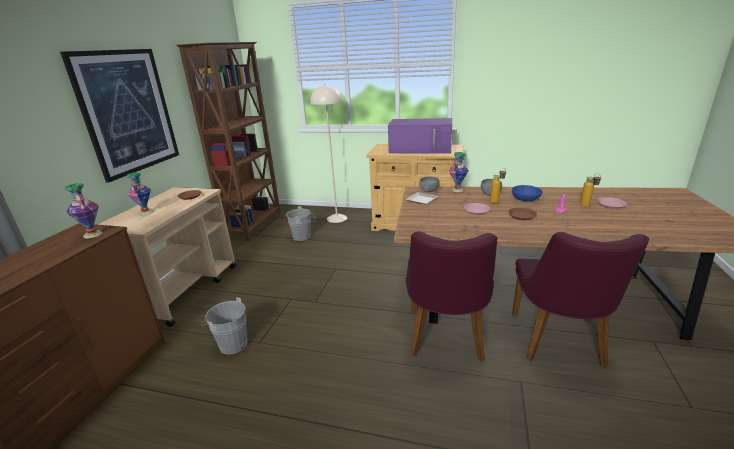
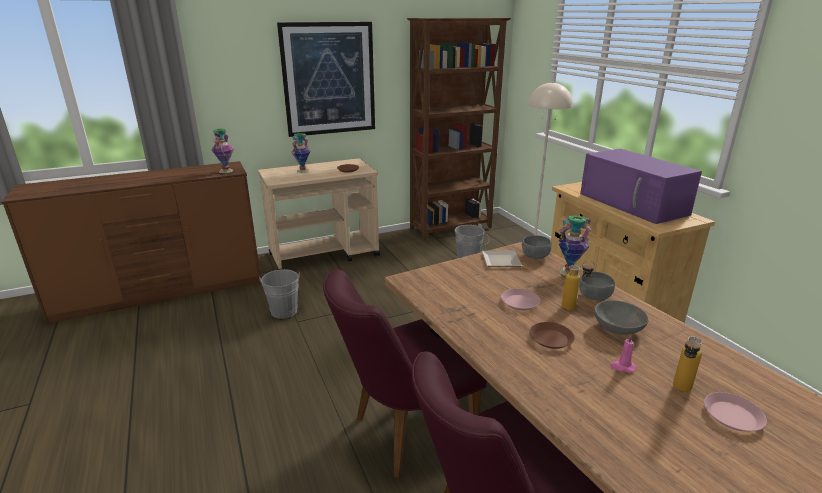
camera: 50 degrees right, 0 degrees up
blue bowl [512,185,543,202] -> grey bowl [594,300,649,335]

